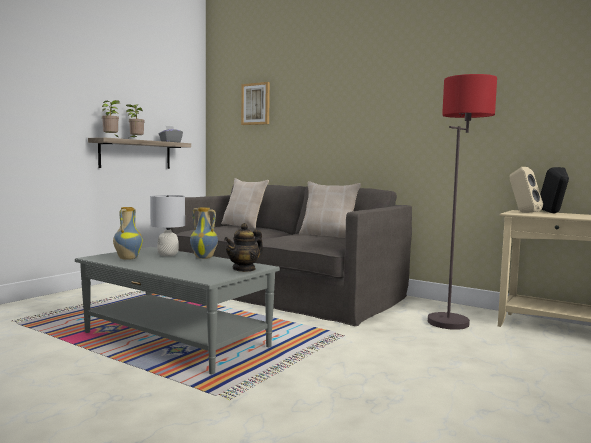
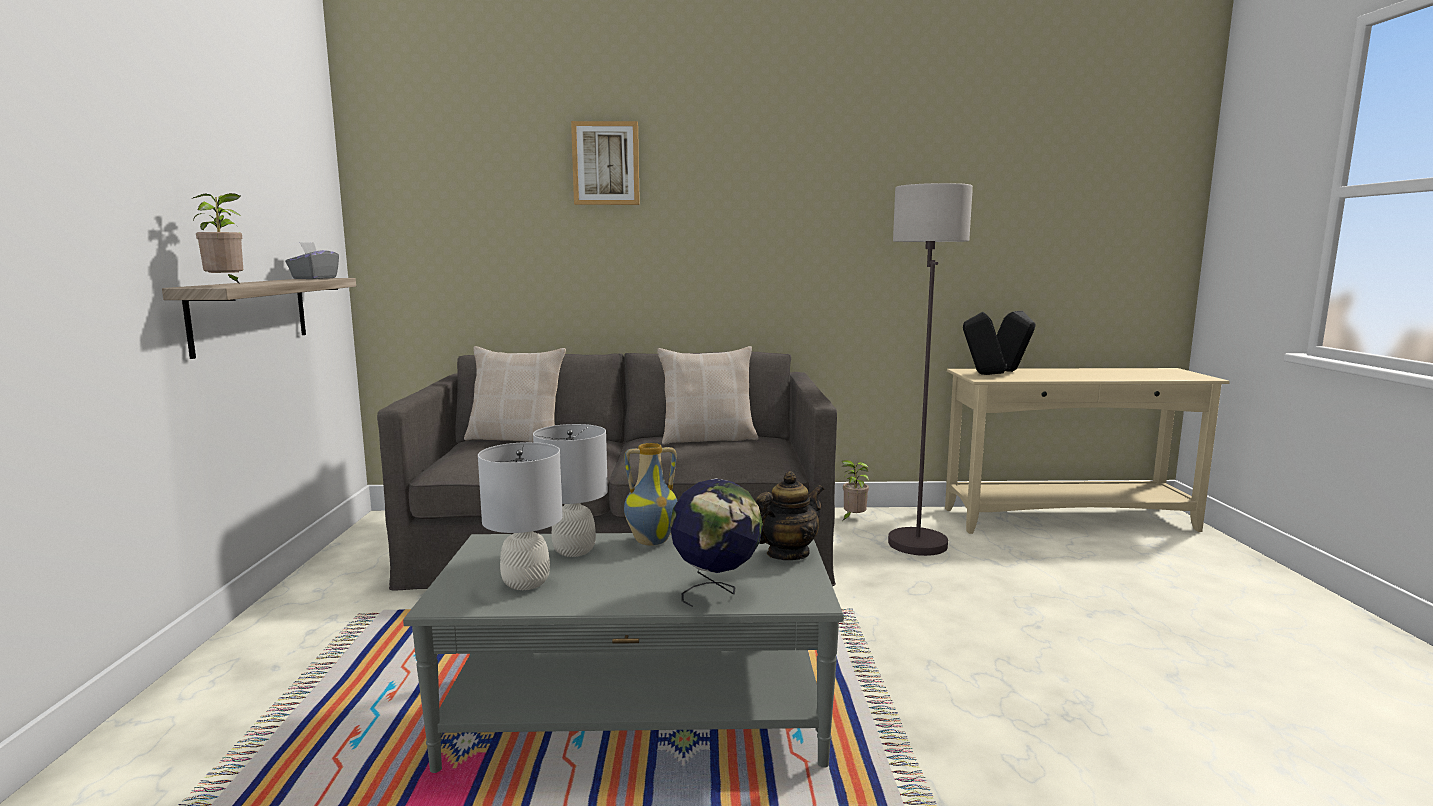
camera: 35 degrees left, 5 degrees up
vase [113,207,143,260] -> grey table lamp [478,442,563,590]
potted plant [126,104,145,137] -> potted plant moved to [842,460,869,520]
teapot [224,223,263,272] -> teapot turned 135 degrees counterclockwise [756,471,824,560]
picture [241,82,270,125] -> picture moved to [571,121,640,205]
red floor lamp [428,74,497,330] -> grey floor lamp [888,183,973,556]
beige speaker [510,167,543,213] -> black speaker [963,312,1007,375]
none -> globe [670,478,763,607]

